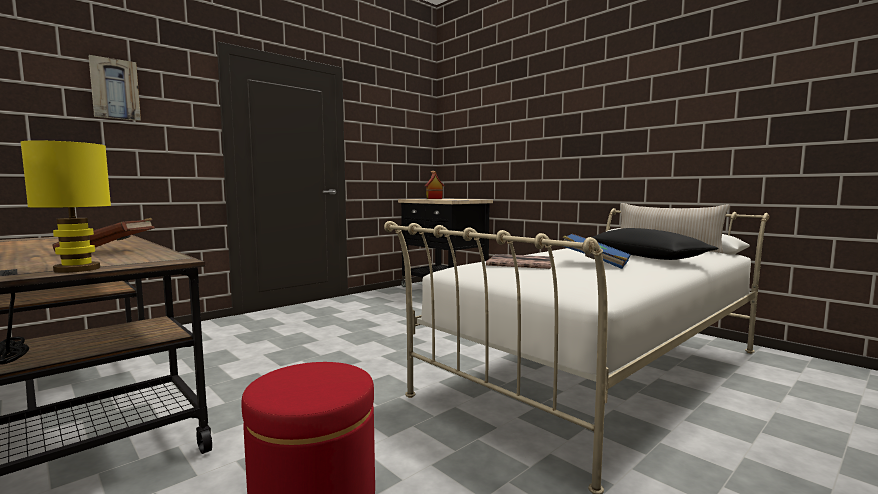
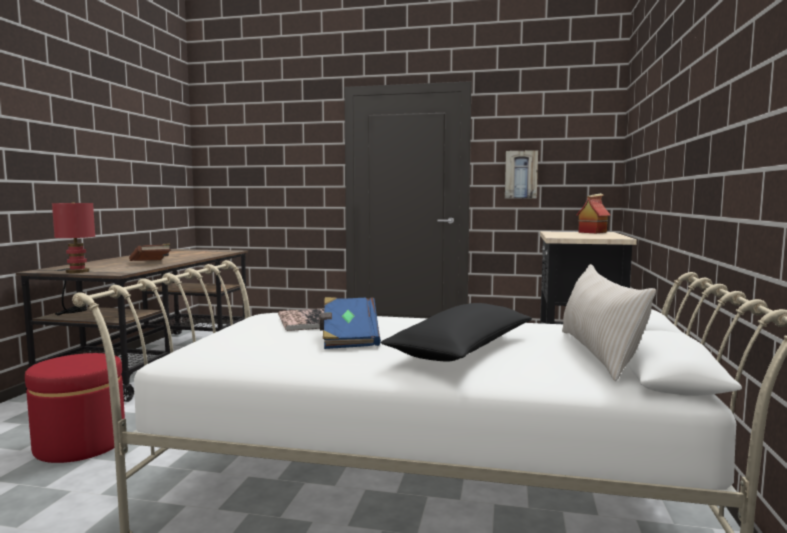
camera: 55 degrees right, 0 degrees up
yellow table lamp [21,140,111,273] -> red table lamp [52,202,95,273]
picture [89,55,141,121] -> picture moved to [505,150,538,198]

